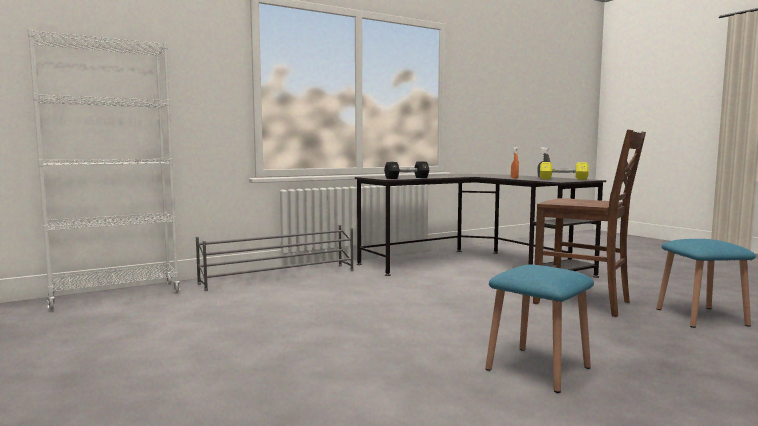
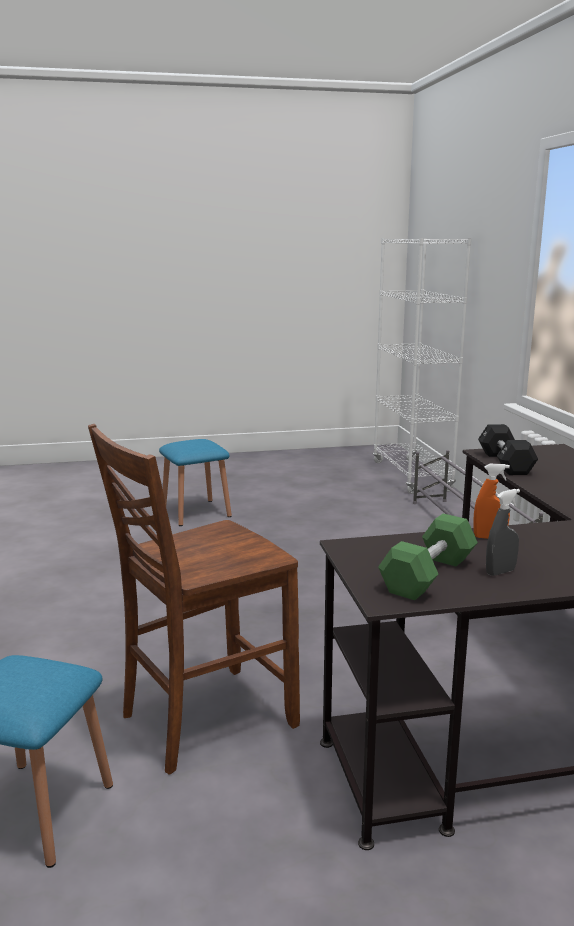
camera: 110 degrees right, 10 degrees up
blue stool [485,265,594,393] -> blue stool moved to [159,439,232,526]
yellow dumbbell [540,162,589,180] -> green dumbbell [378,514,478,600]

